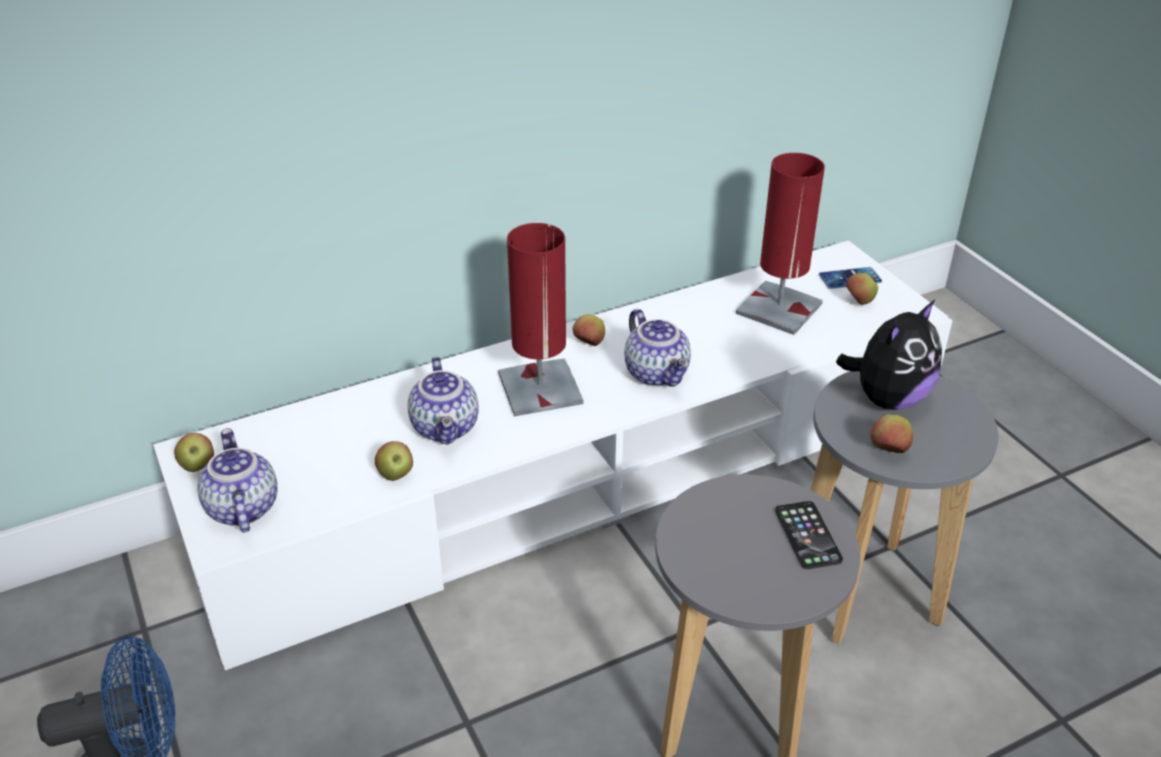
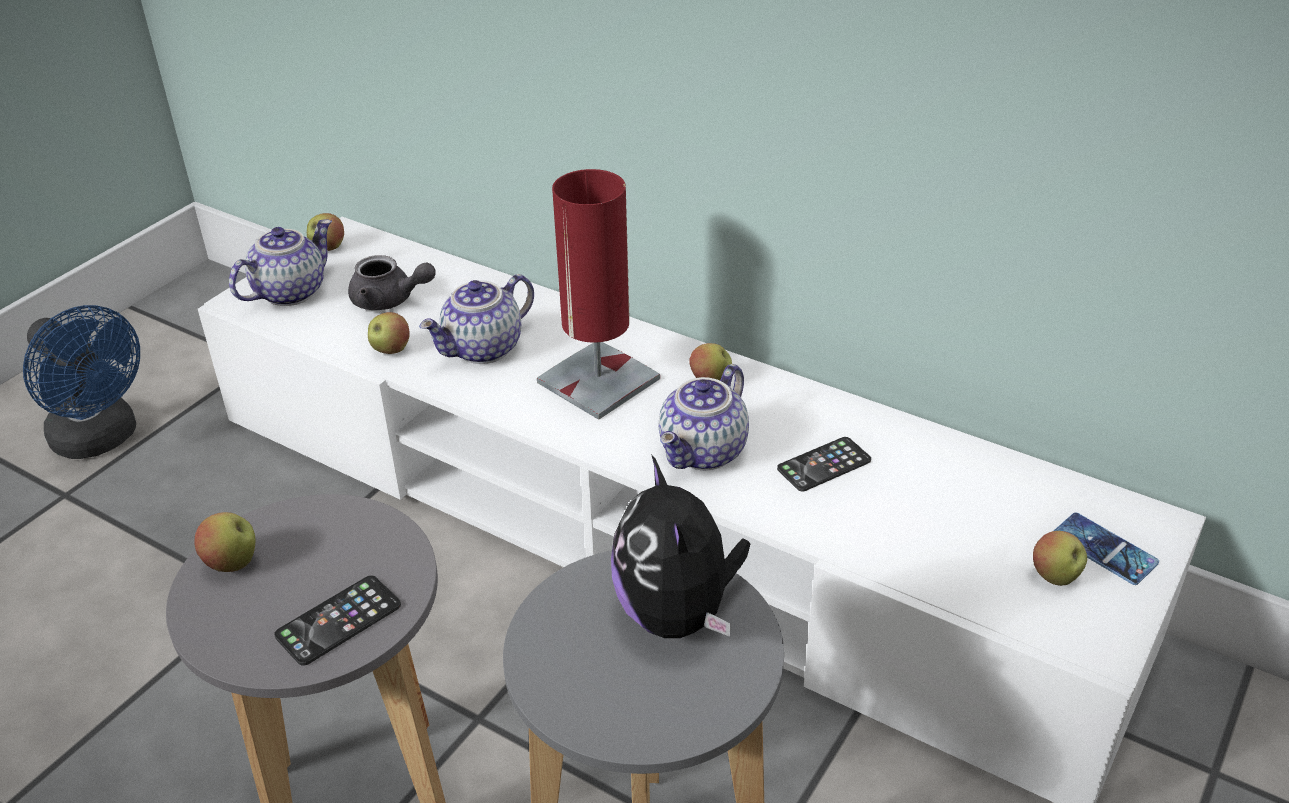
camera: 60 degrees right, 0 degrees up
red table lamp [736,153,825,335] -> none
plush toy [836,300,942,410] -> plush toy turned 60 degrees clockwise [611,454,751,638]
apple [870,414,913,453] -> apple moved to [194,512,255,572]
none -> grey teapot [348,255,436,310]
none -> phone [777,437,871,492]

